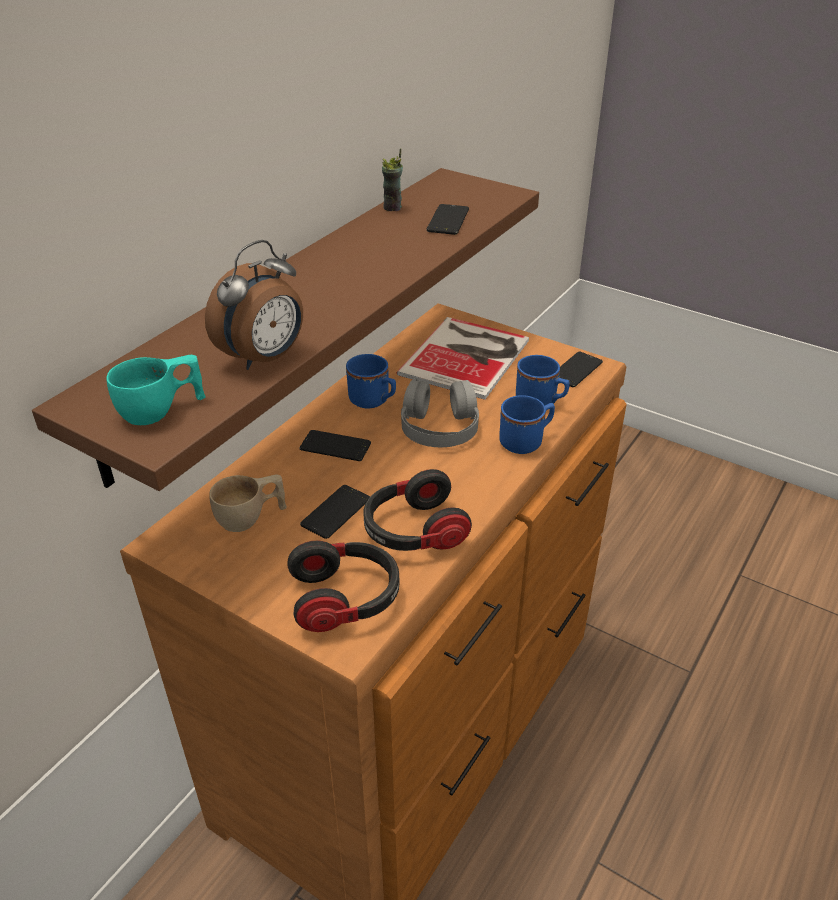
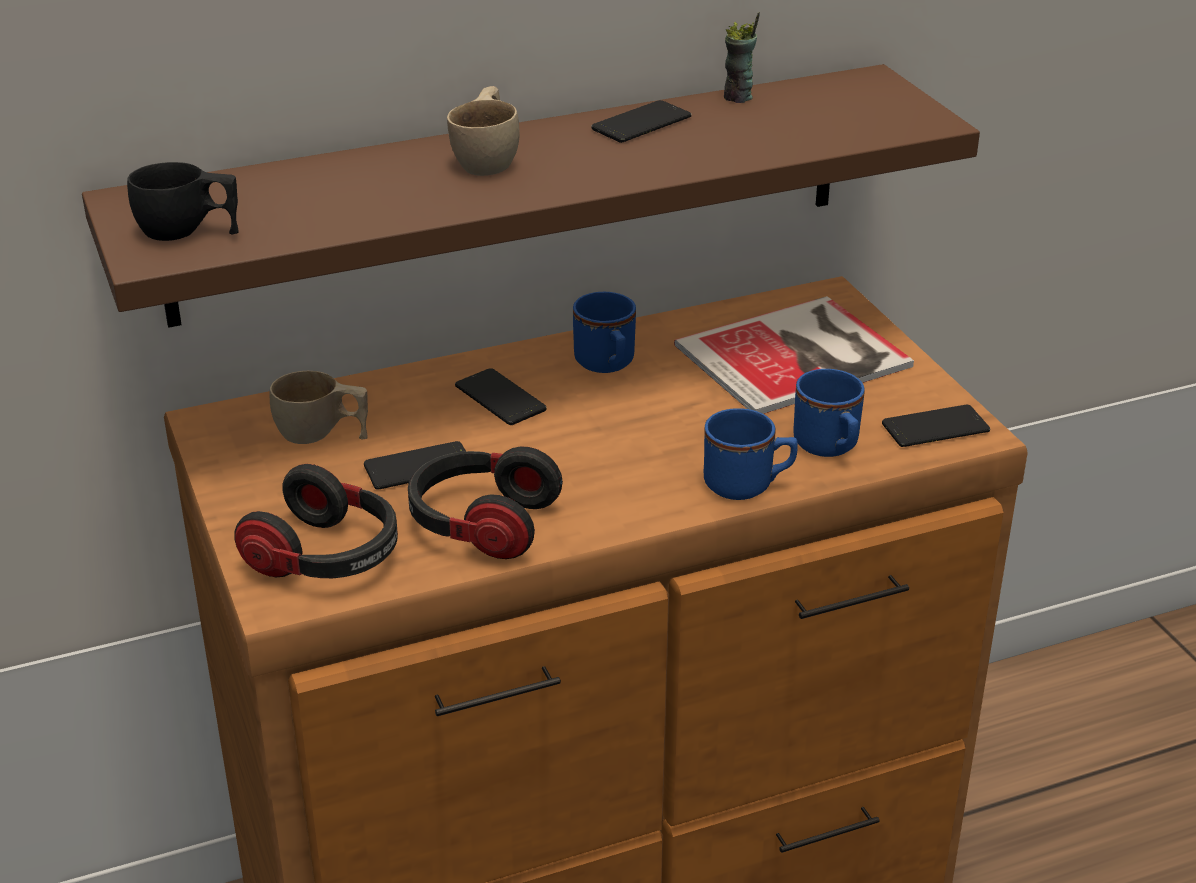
camera: 35 degrees right, 5 degrees down
turquoise cup [106,355,206,425] -> black cup [127,162,239,241]
alarm clock [205,240,303,370] -> none
grey headphones [401,378,479,447] -> none
phone [427,204,469,235] -> phone moved to [592,100,691,143]
none -> beige cup [447,86,520,176]

